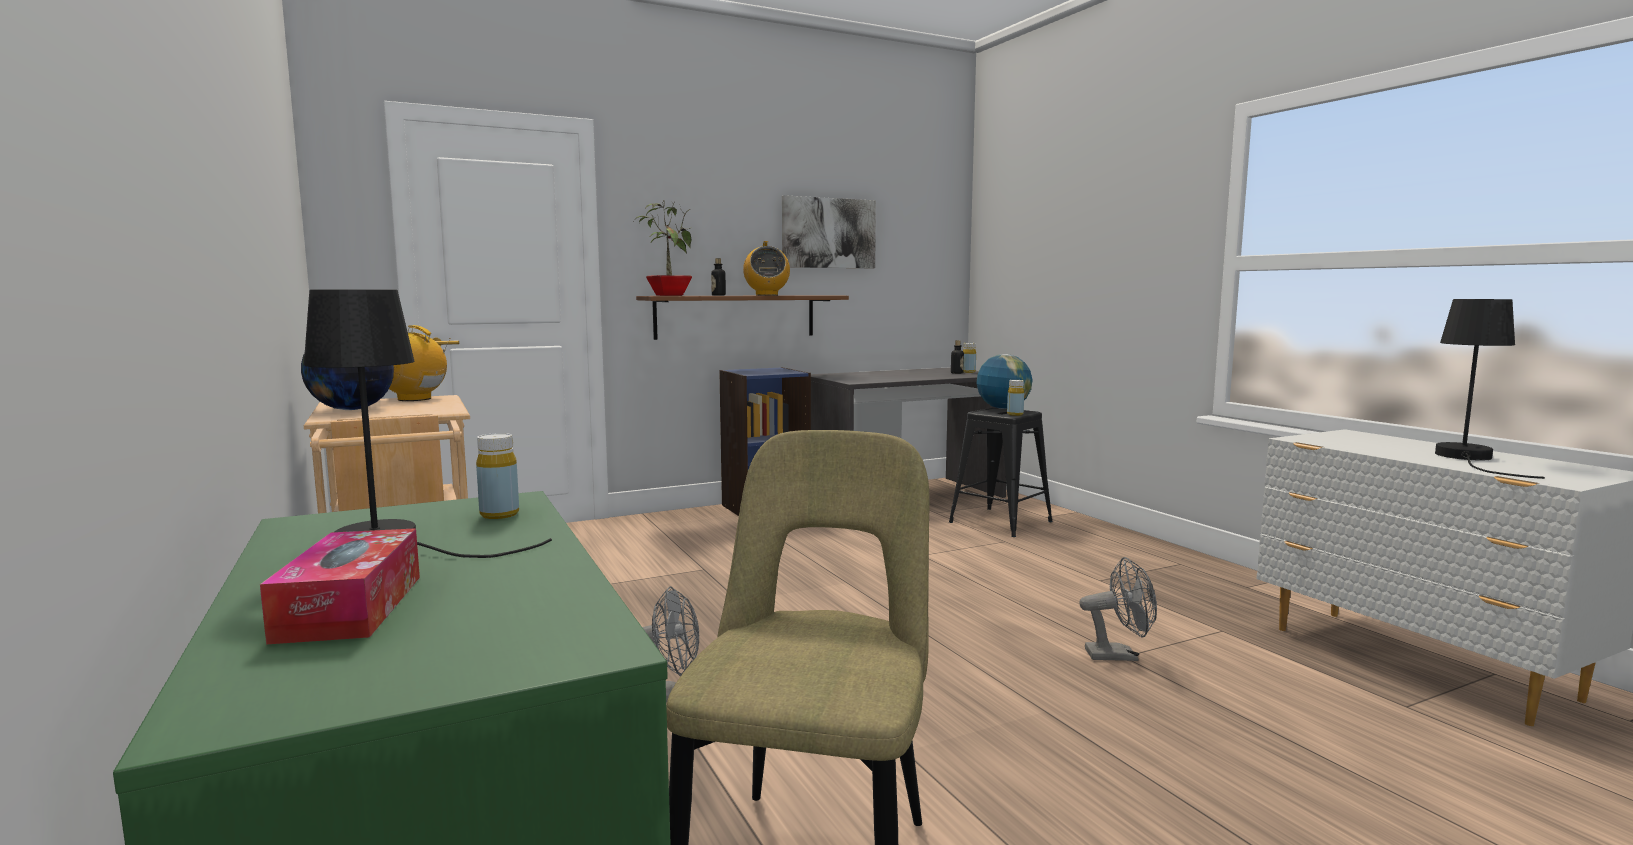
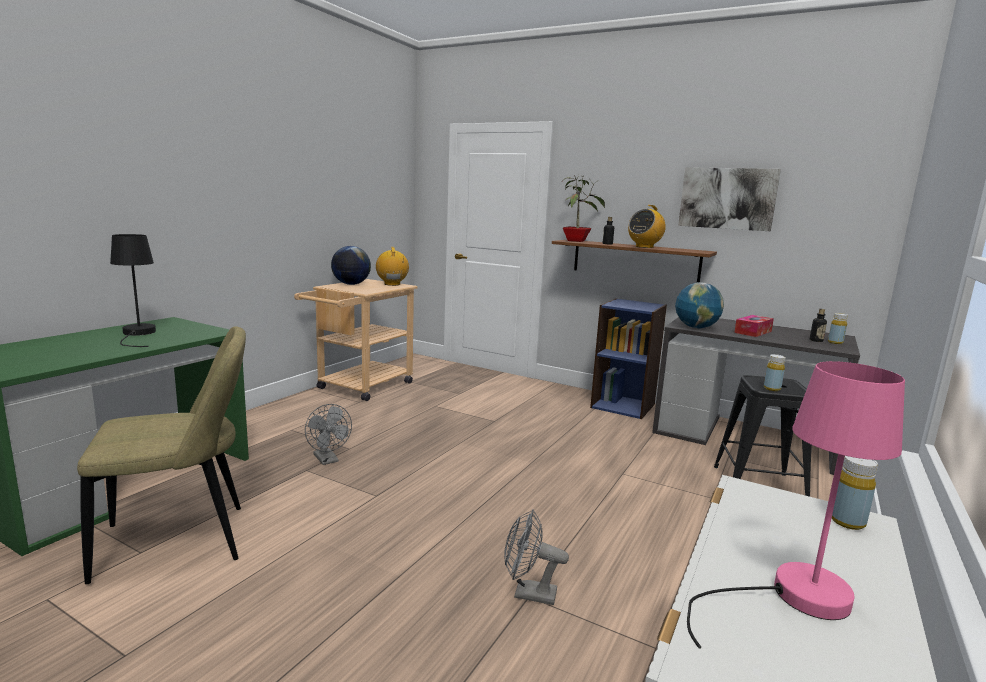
camera: 55 degrees right, 5 degrees up
tissue box [260,528,420,645] -> tissue box moved to [734,315,774,337]
yellow bottle [476,433,519,519] -> yellow bottle moved to [832,456,878,530]
globe [976,354,1033,409] -> globe moved to [675,282,724,328]
grey fan [1079,557,1157,661] -> grey fan turned 135 degrees clockwise [504,510,569,605]
black table lamp [1435,299,1545,479] -> pink table lamp [687,361,905,649]

